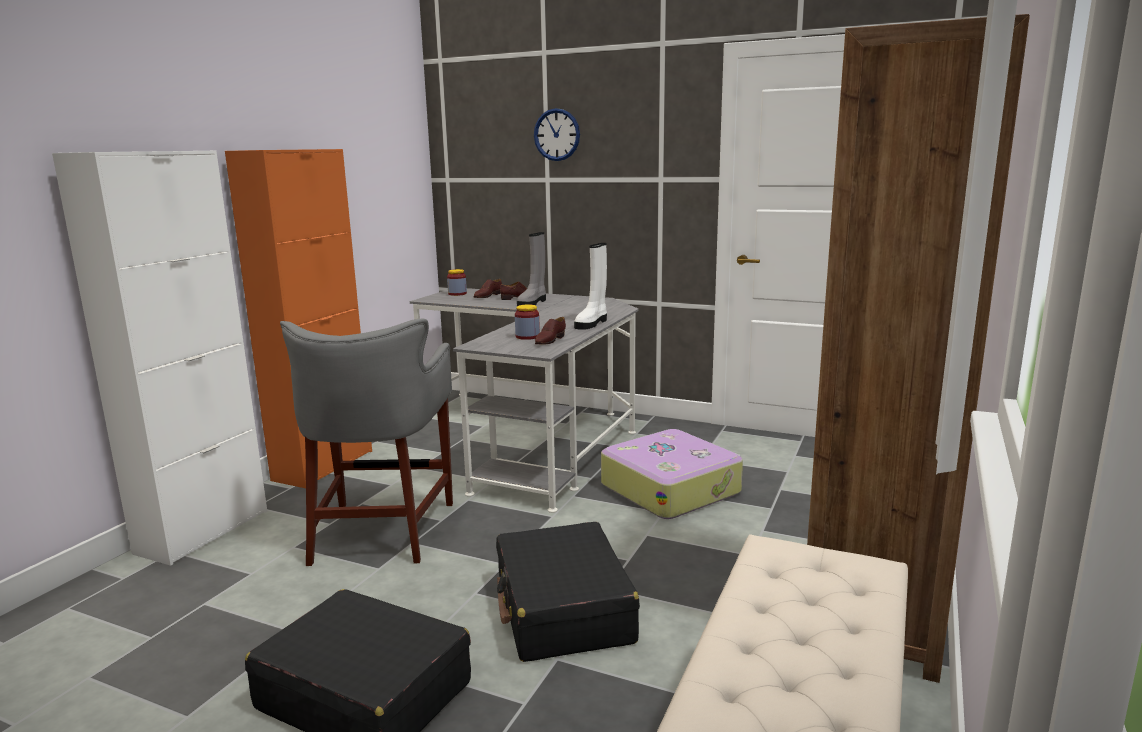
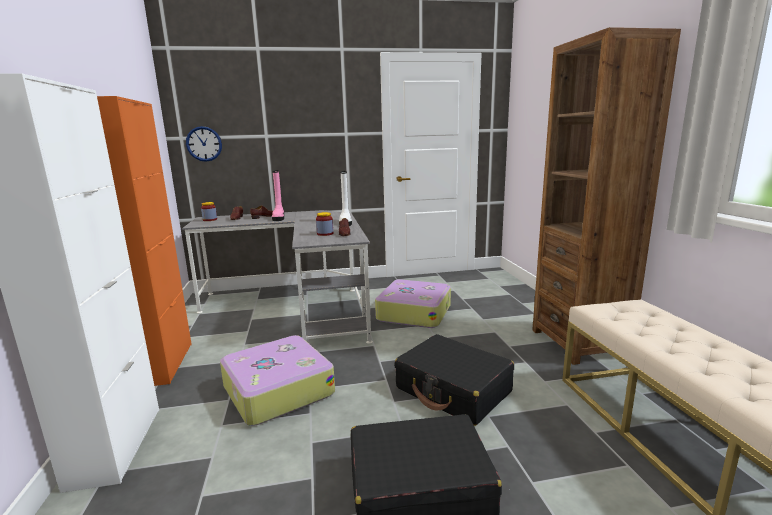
camera: 35 degrees left, 0 degrees up
grey stool [280,319,453,566] -> suitcase [220,335,335,426]
grey boot [517,232,546,306] -> pink boot [272,170,284,221]
wall clock [534,108,580,161] -> wall clock moved to [186,126,222,162]

